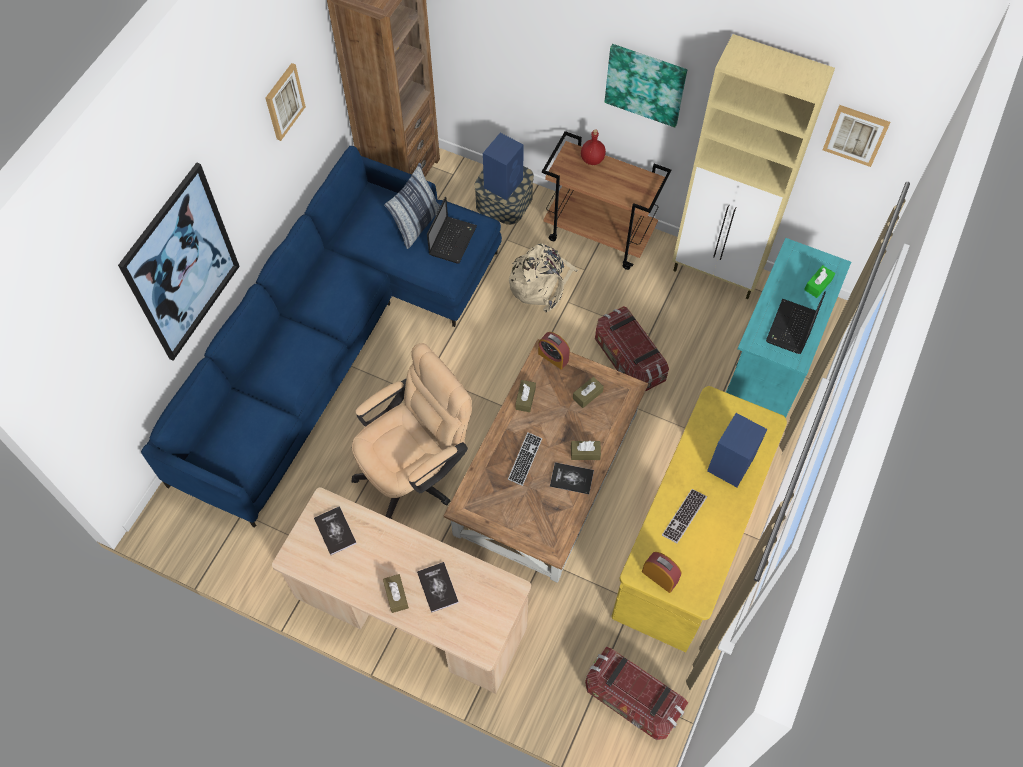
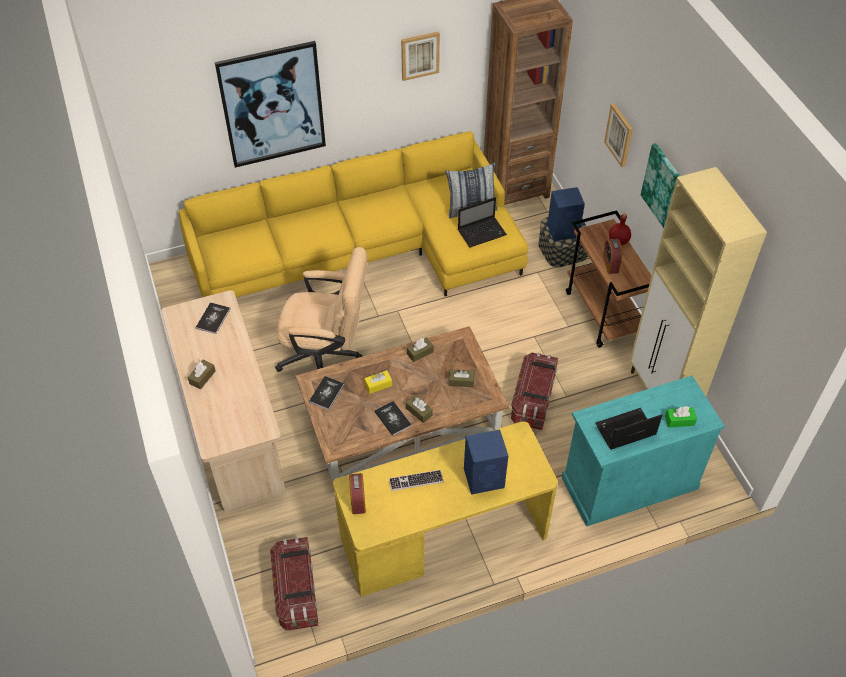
camera: 45 degrees right, 10 degrees down
blue sofa [141,146,502,528] -> yellow sofa [179,131,528,297]
book [417,562,459,613] -> book moved to [309,376,344,410]
keyboard [508,432,542,486] -> yellow tissue box [364,370,392,394]
beige backpack [509,243,578,313] -> none
alarm clock [538,332,570,369] -> alarm clock moved to [603,239,622,274]
picture [823,105,890,167] -> picture moved to [604,104,633,167]

